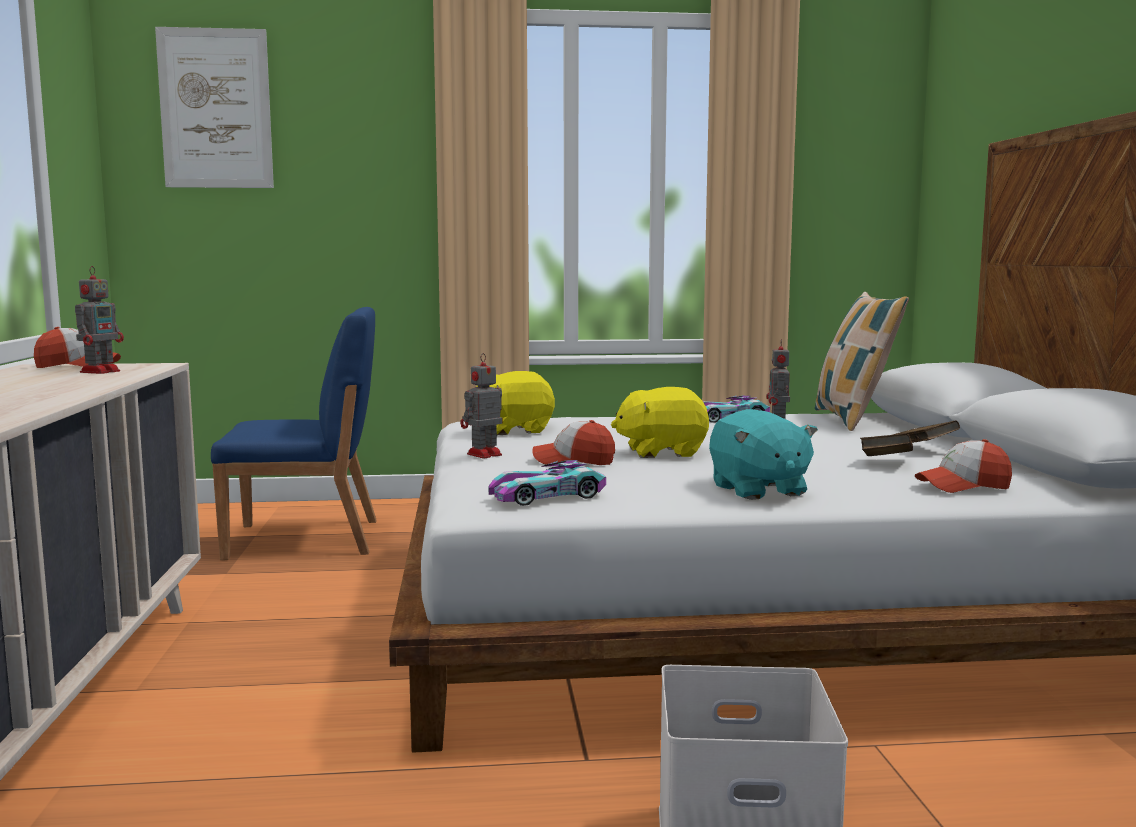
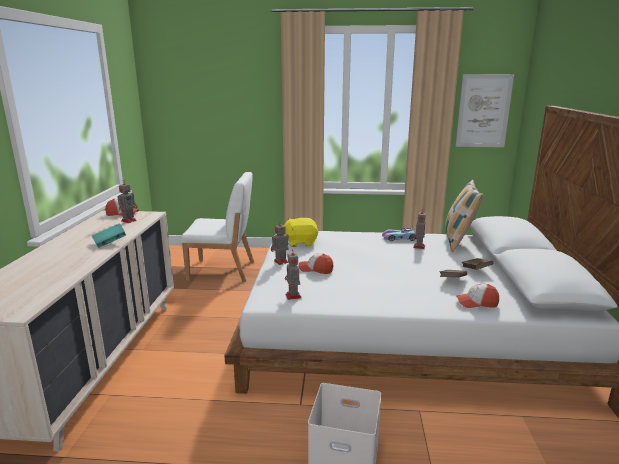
camera: 10 degrees right, 10 degrees up
picture [155,27,274,188] -> picture moved to [456,74,514,147]
blue chair [211,307,377,560] -> white chair [181,172,254,282]
toy car [489,460,606,506] -> toy robot [285,249,301,300]
yellow plush toy [611,387,709,458] -> none
turquoise plush toy [709,409,818,500] -> none
none -> turquoise book [92,223,126,248]

